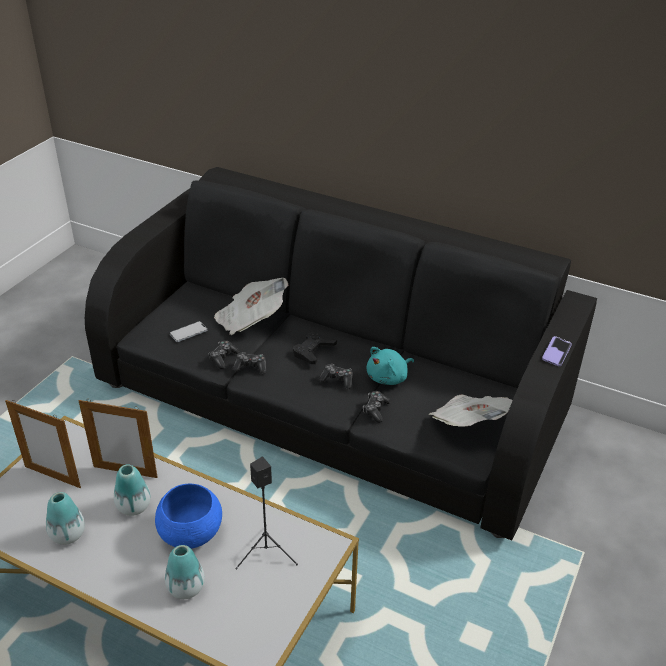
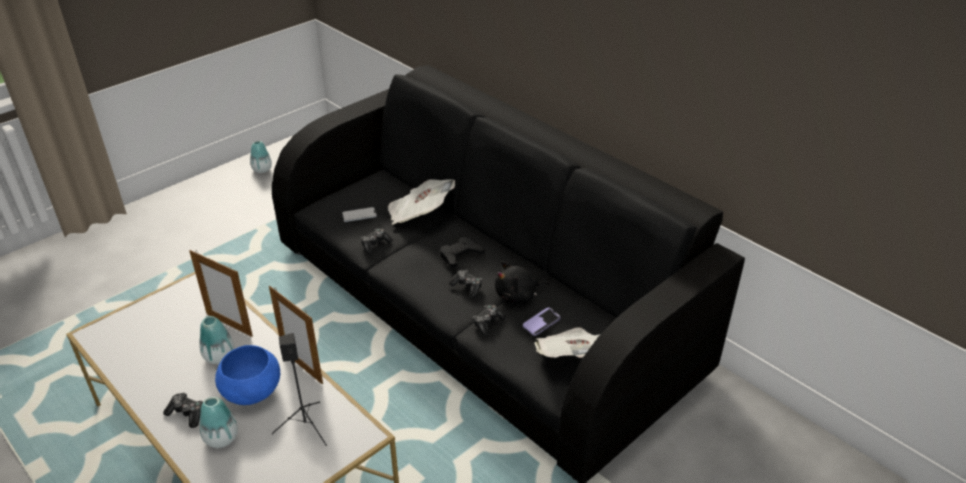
camera: 20 degrees right, 0 degrees up
picture frame [5,400,81,488] -> picture frame moved to [269,286,323,384]
vase [46,492,85,545] -> vase moved to [250,141,272,173]
game controller [233,352,267,374] -> game controller moved to [163,393,203,428]
turquoise plush toy [366,347,414,385] -> black plush toy [495,261,550,303]
phone [542,336,572,366] -> phone moved to [523,308,561,336]

